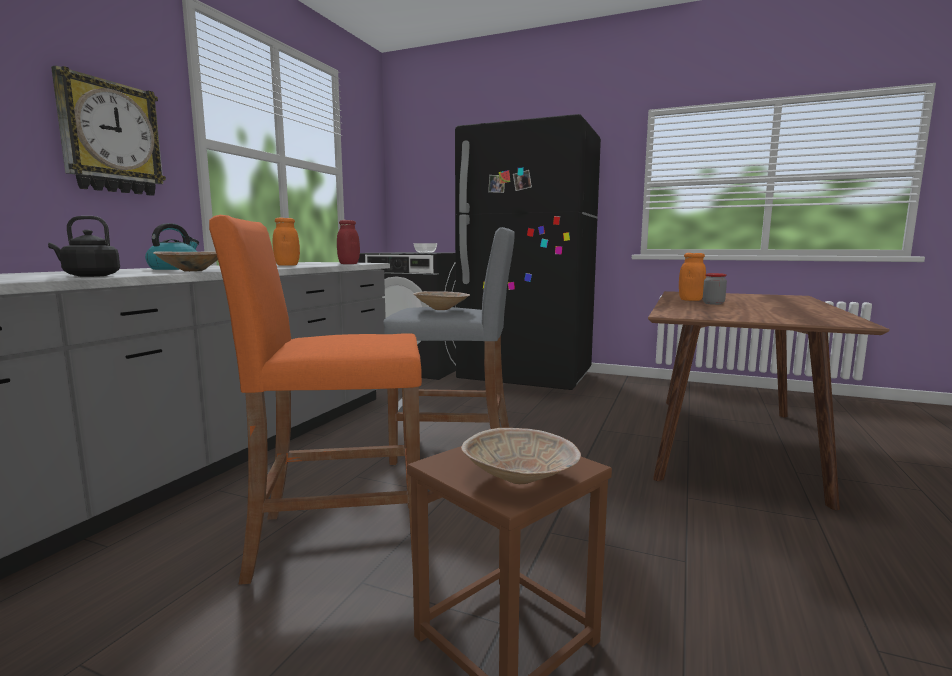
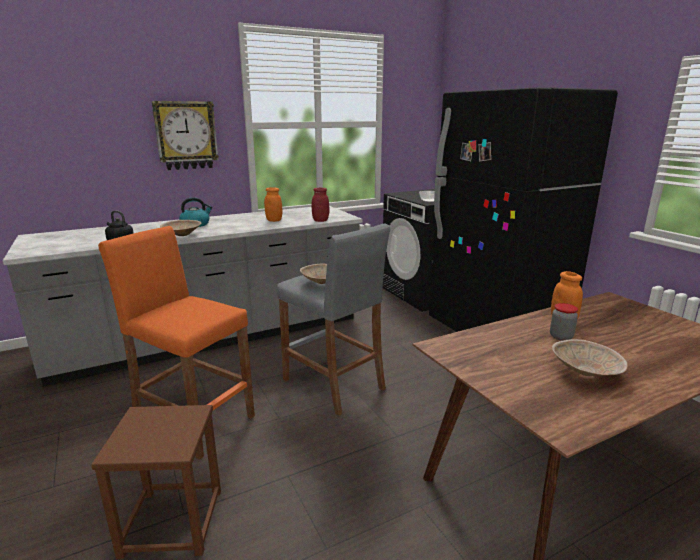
camera: 40 degrees right, 10 degrees up
beige bowl [461,428,581,484] -> beige bowl moved to [552,339,628,376]

